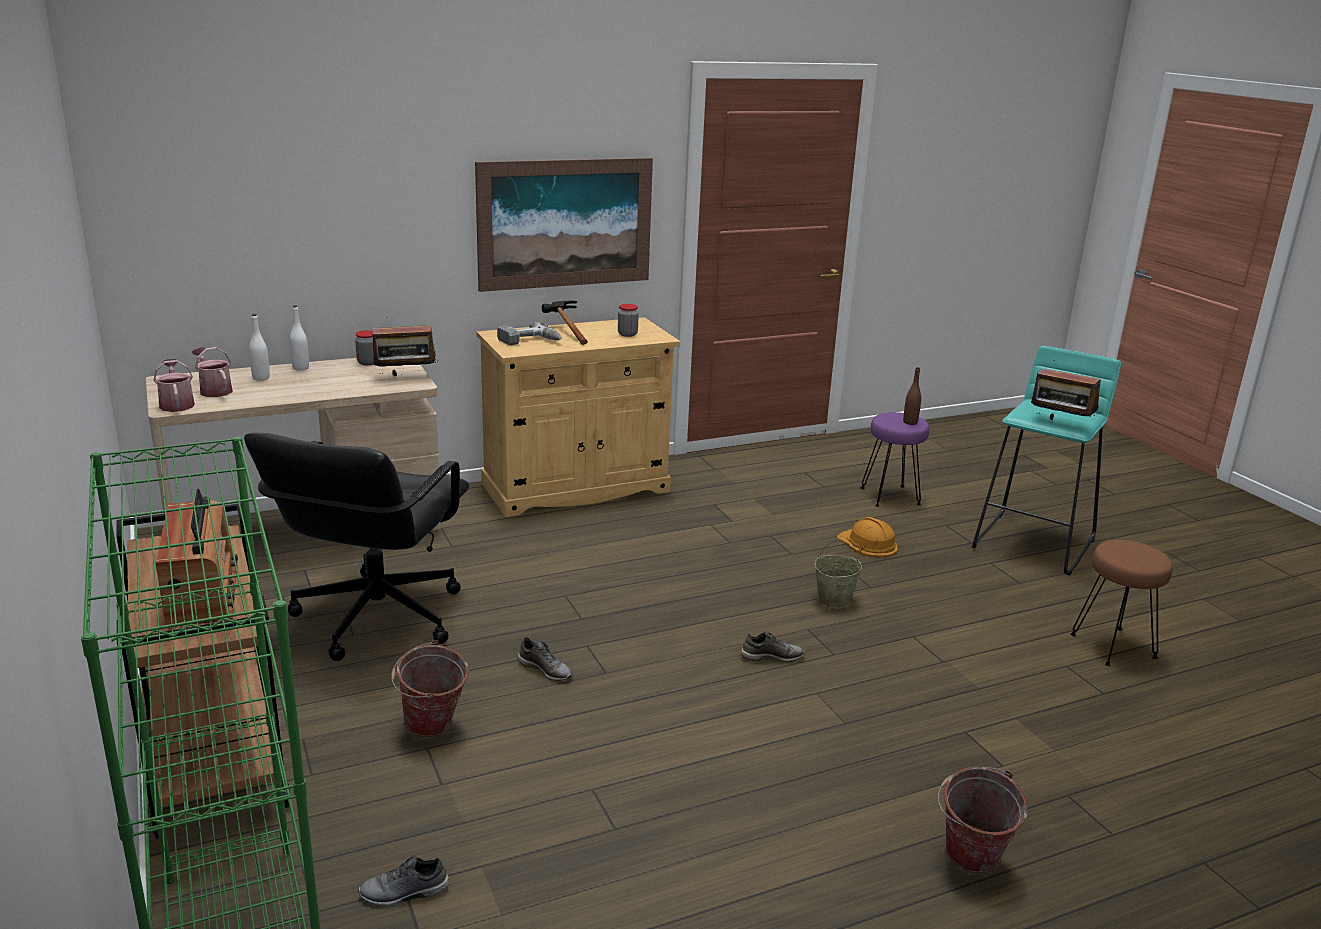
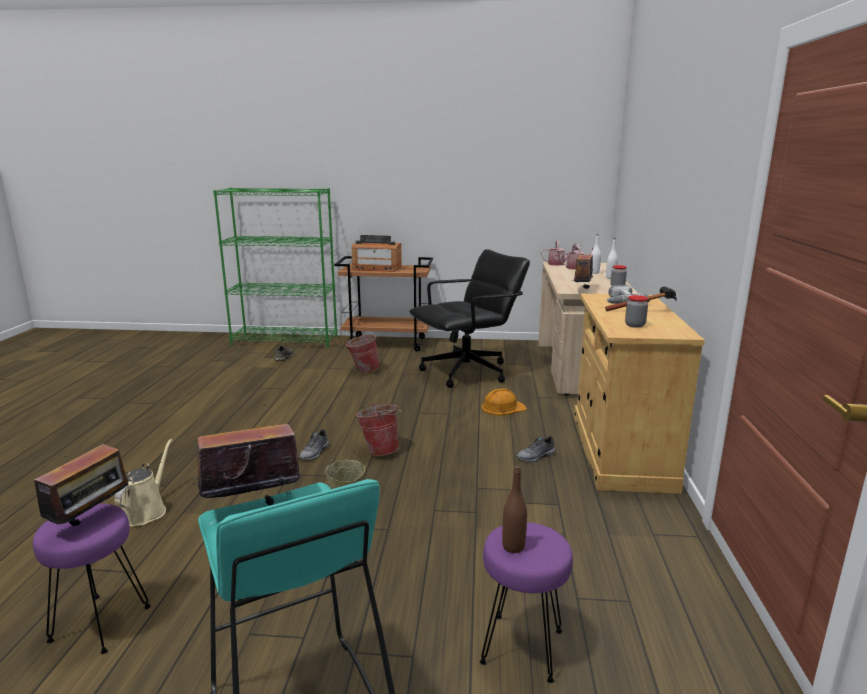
camera: 120 degrees right, 5 degrees down
black office chair [244,433,469,661] -> black office chair turned 105 degrees clockwise [409,249,530,388]
picture [475,158,653,292] -> none
grey shoe [517,637,572,681] -> grey shoe moved to [516,436,555,462]
orange hard hat [837,517,898,558] -> orange hard hat moved to [482,388,527,416]
bucket [938,767,1028,873] -> bucket moved to [356,403,401,456]
brown stool [1070,540,1173,666] -> purple stool [33,504,151,654]
none -> radio [34,444,134,533]
none -> beige watering can [114,439,172,526]

